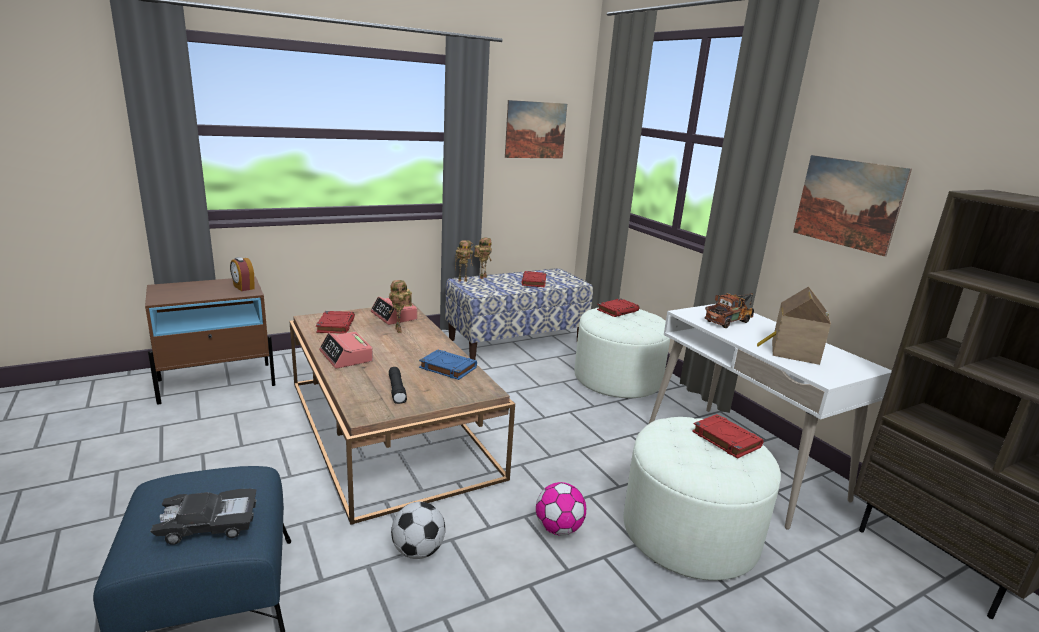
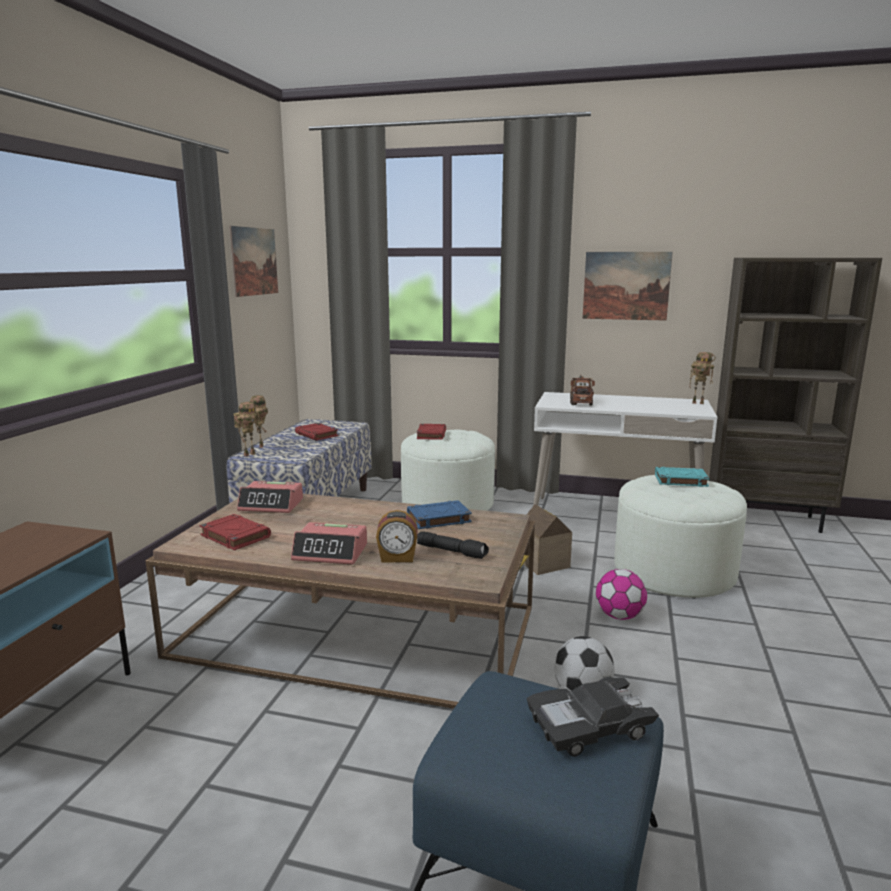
camera: 45 degrees left, 5 degrees down
black toy car [150,489,257,545] -> black toy car turned 135 degrees counterclockwise [526,677,659,757]
alarm clock [230,257,255,291] -> alarm clock moved to [376,510,418,562]
toy robot [389,280,412,333] -> toy robot moved to [689,352,716,404]
red book [692,414,763,459] -> turquoise book [655,467,710,487]
toy house [757,286,831,365] -> toy house moved to [519,504,572,575]

